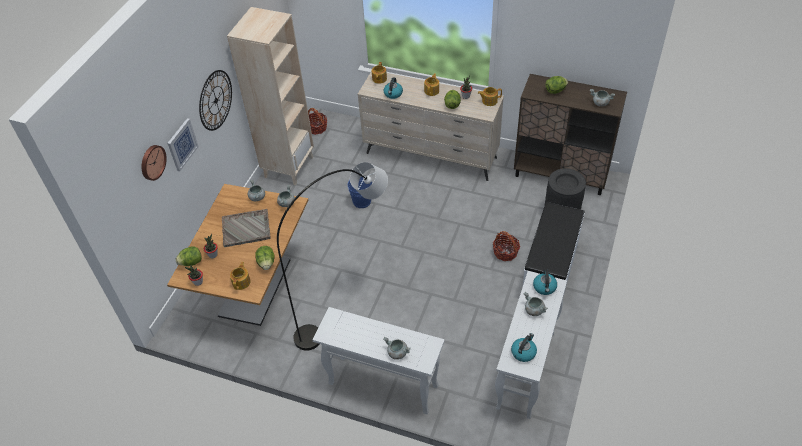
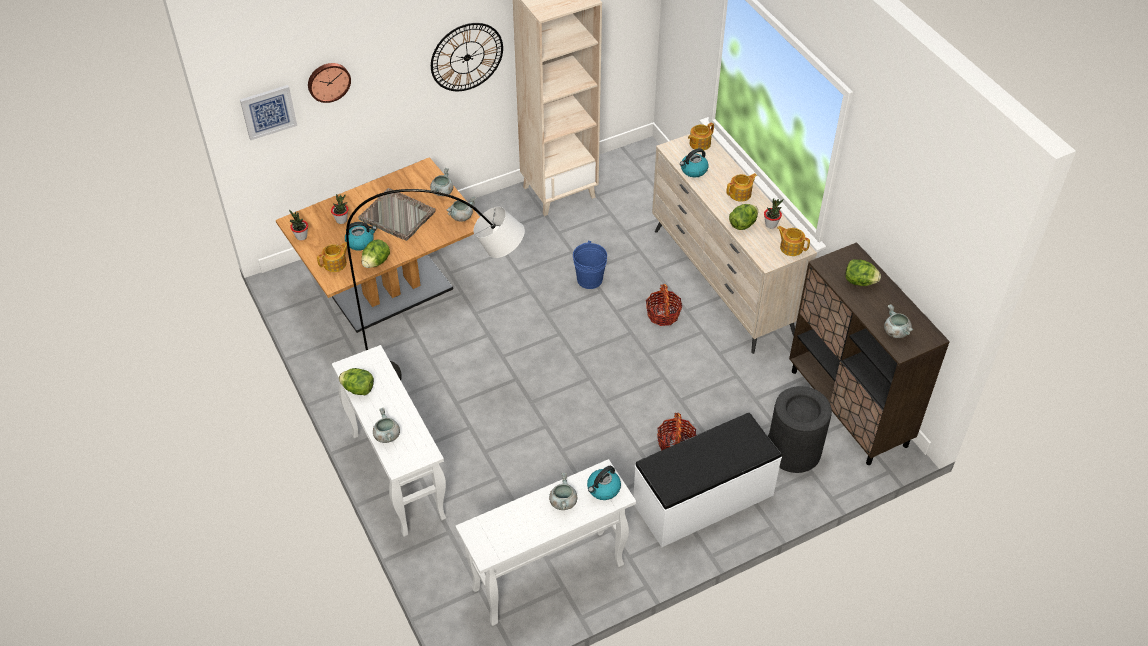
camera: 40 degrees right, 0 degrees up
picture [167,118,199,172] -> picture moved to [240,85,297,140]
lettuce [175,246,202,266] -> lettuce moved to [339,368,374,395]
basket [308,108,327,135] -> basket moved to [646,284,682,326]
kettle [511,333,537,362] -> kettle moved to [345,222,377,251]

